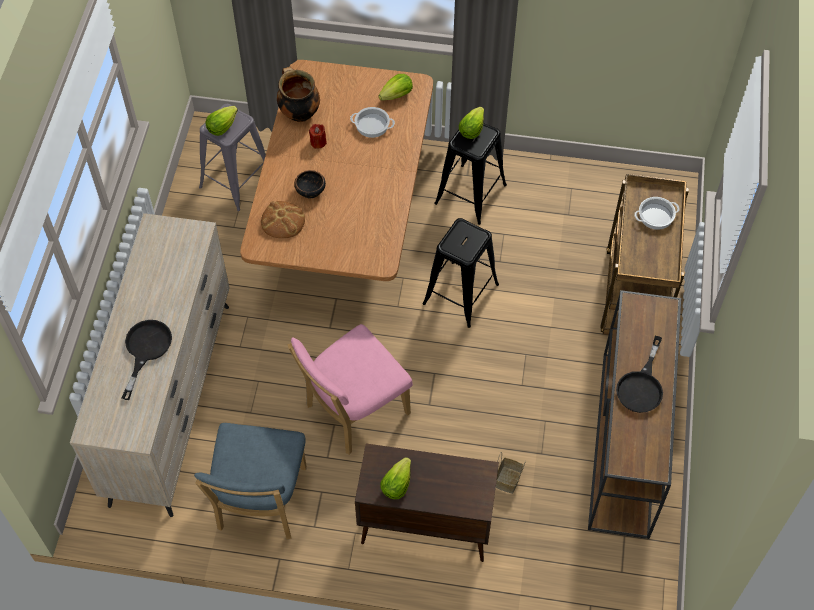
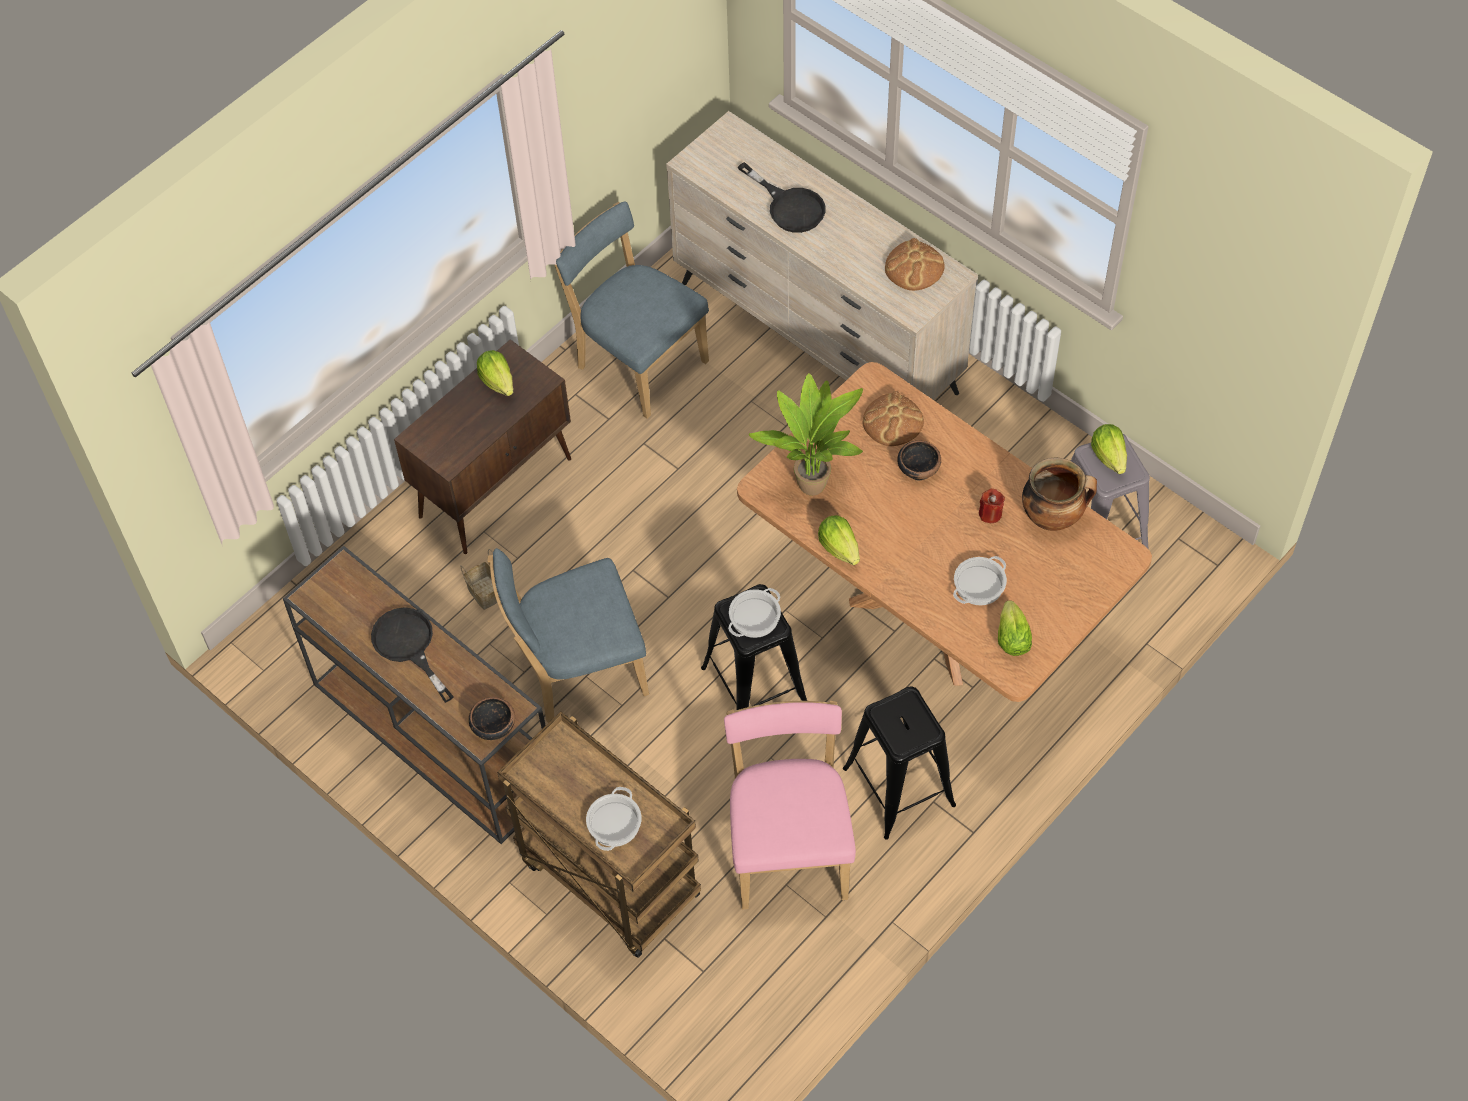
camera: 125 degrees right, 0 degrees up
pink chair [288,324,413,455] -> pink chair moved to [724,700,856,909]
lettuce [459,107,484,139] -> lettuce moved to [818,515,860,565]
none -> bowl [469,697,515,740]
none -> blue chair [487,548,649,723]
none -> cooking pot [728,588,781,638]
none -> potted plant [749,373,863,496]
none -> bread [885,238,945,291]

